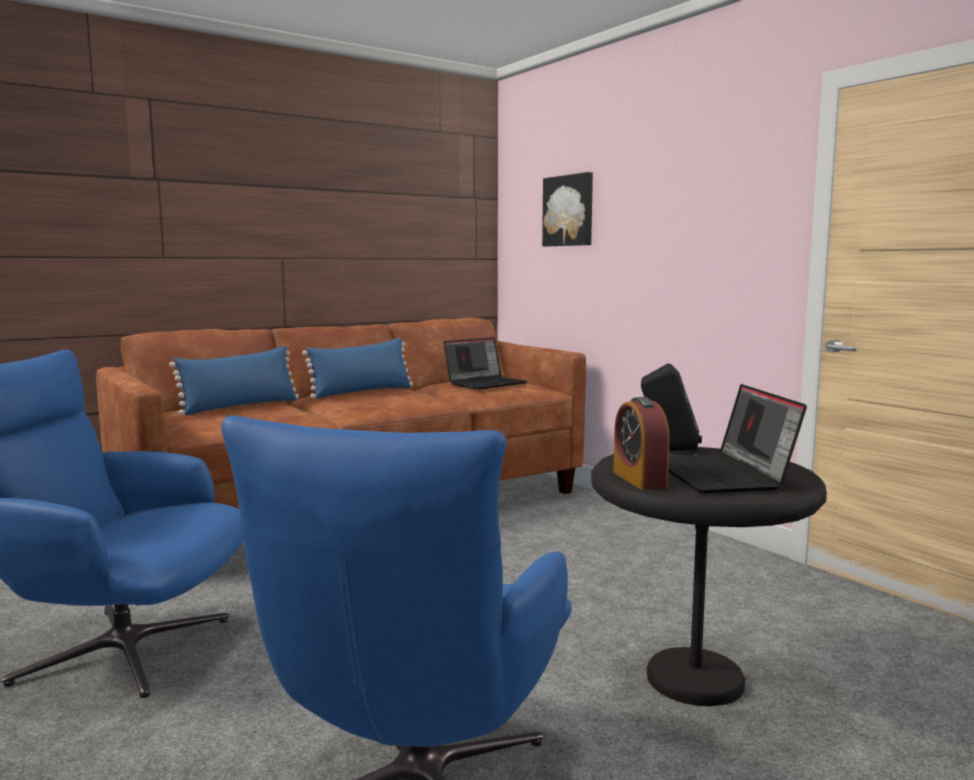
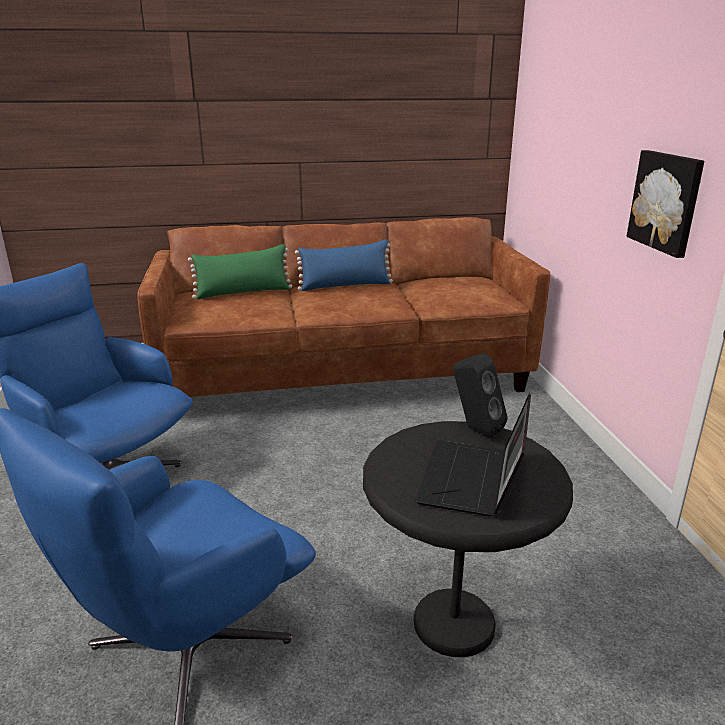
camera: 25 degrees right, 15 degrees up
blue pillow [169,346,299,415] -> green pillow [188,244,292,299]
laptop [444,337,527,390] -> none
picture [542,172,593,246] -> picture moved to [627,150,704,258]
alarm clock [613,397,669,490] -> none

